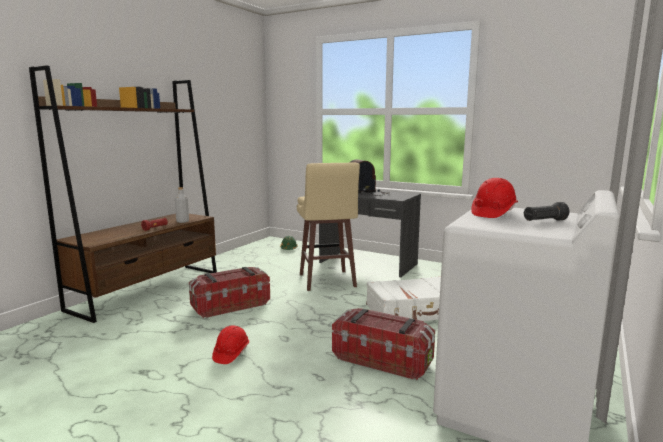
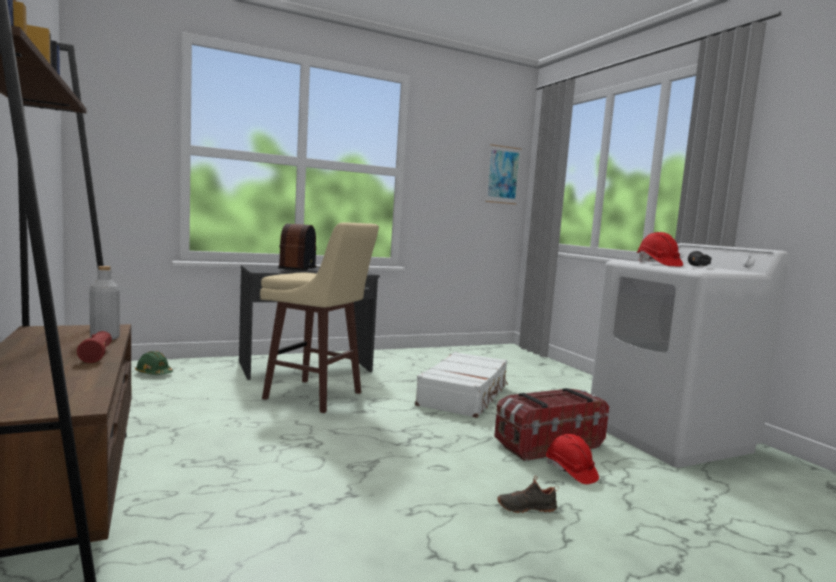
camera: 55 degrees left, 5 degrees down
storage box [189,267,270,318] -> none
red hard hat [212,325,249,364] -> red hard hat moved to [546,434,599,484]
none -> picture [485,144,521,204]
none -> black shoe [497,476,559,513]

